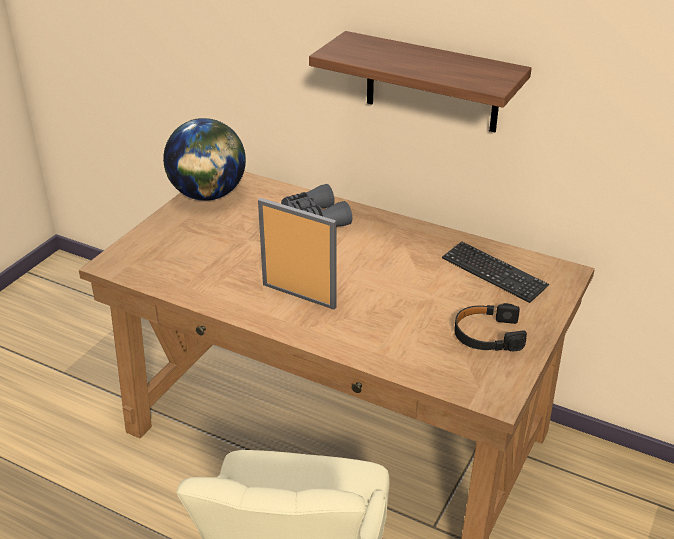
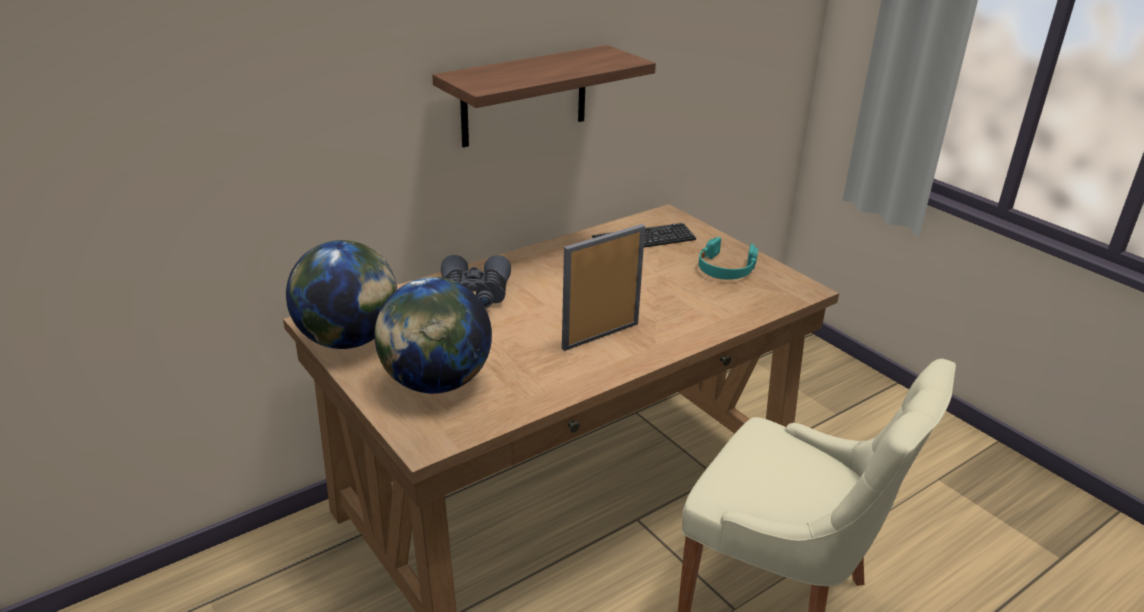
camera: 65 degrees left, 5 degrees down
black headphones [454,303,527,352] -> turquoise headphones [698,237,758,280]
none -> globe [375,277,492,394]

